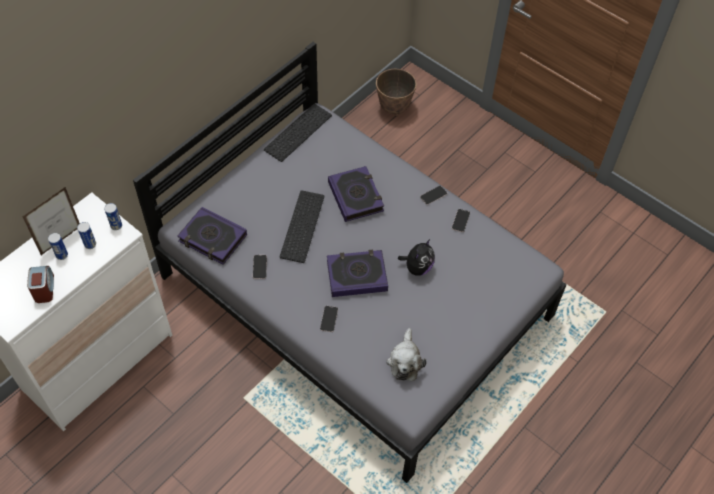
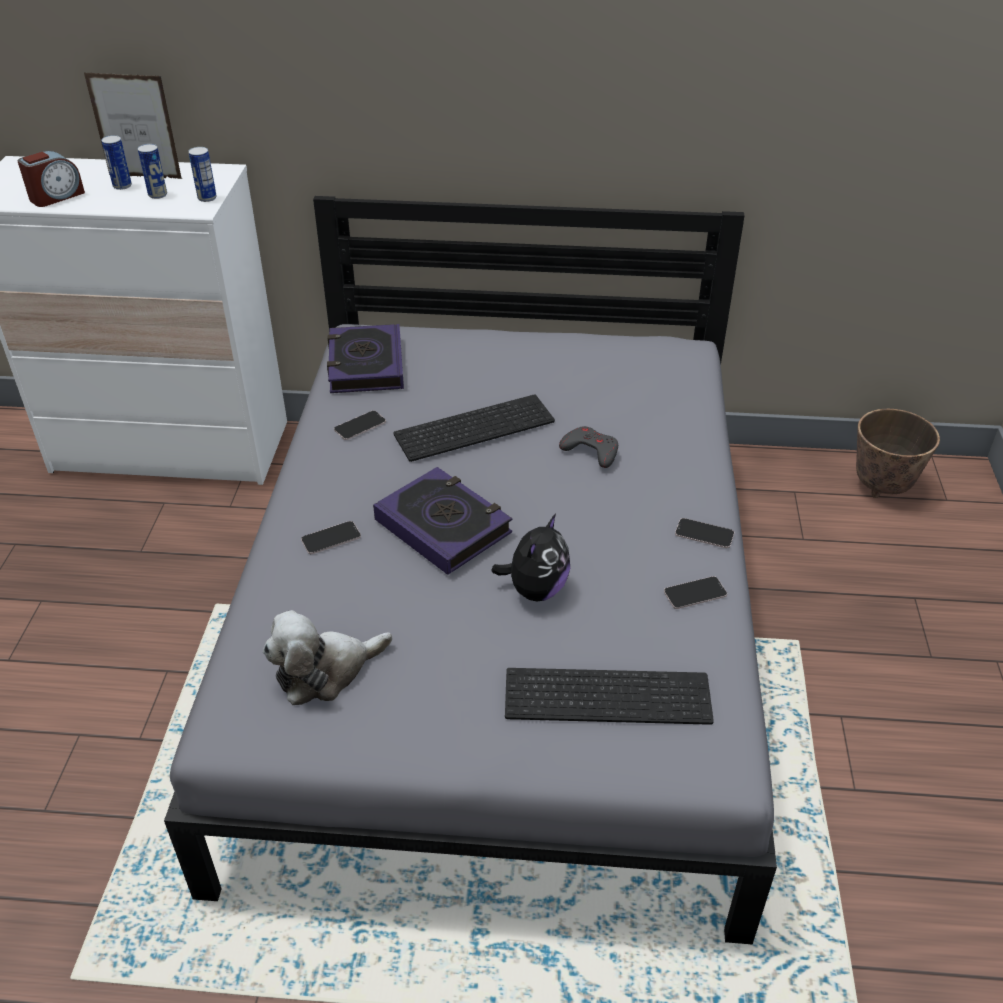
camera: 55 degrees right, 15 degrees down
keyboard [264,104,332,162] -> keyboard moved to [505,668,714,725]
book [328,166,384,222] -> grey game controller [559,426,618,468]
plush toy [398,239,435,276] -> plush toy turned 60 degrees counterclockwise [491,514,570,601]

